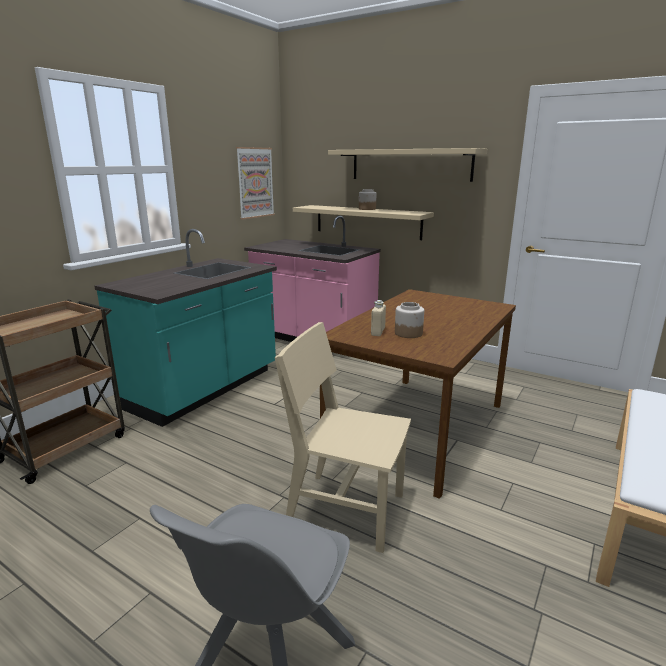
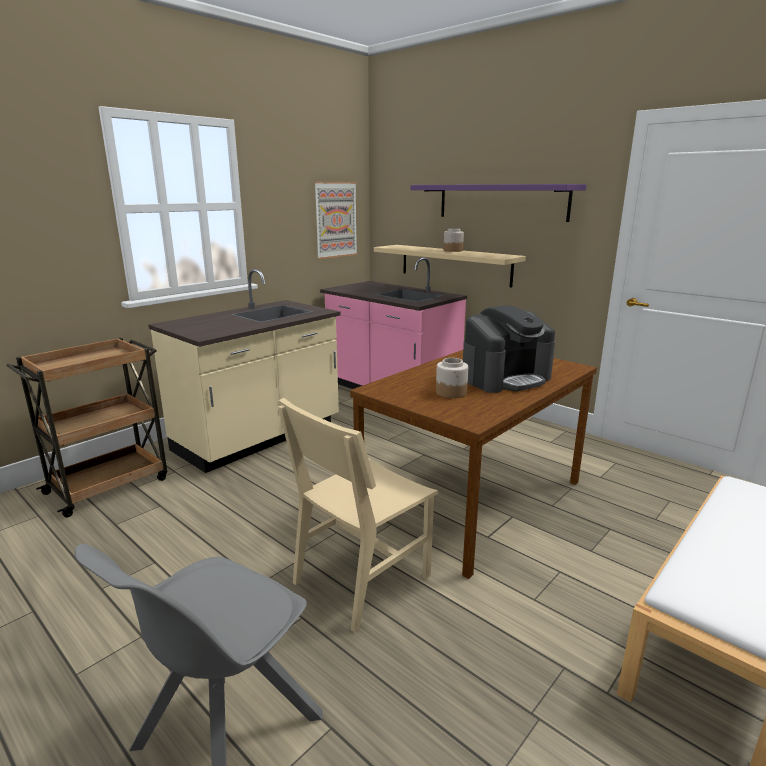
camera: 10 degrees right, 0 degrees up
turquoise counter [95,229,277,427] -> beige counter [149,269,341,473]
beige chair [275,322,411,553] -> beige chair turned 75 degrees counterclockwise [278,398,438,633]
beige shelf [328,148,487,182] -> purple shelf [411,184,587,222]
beige bottle [371,300,386,336] -> none
none -> coffee machine [463,305,555,393]

